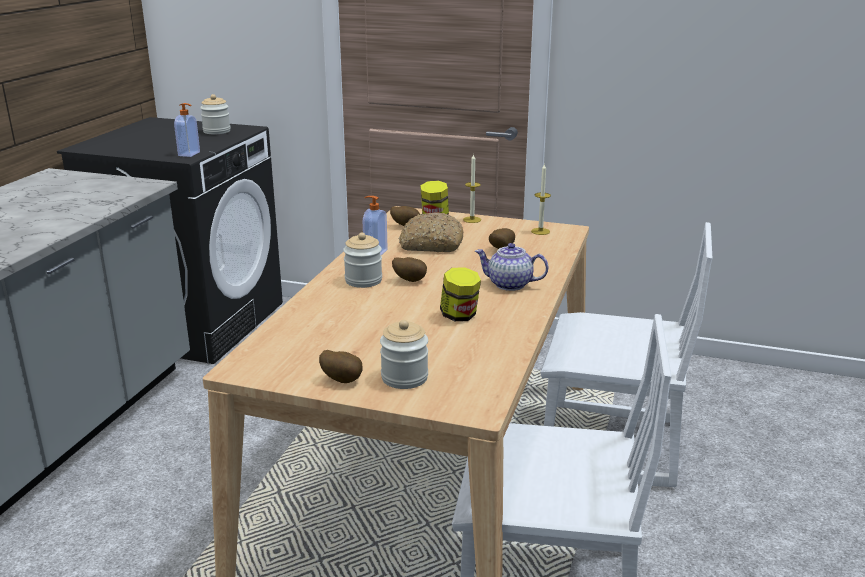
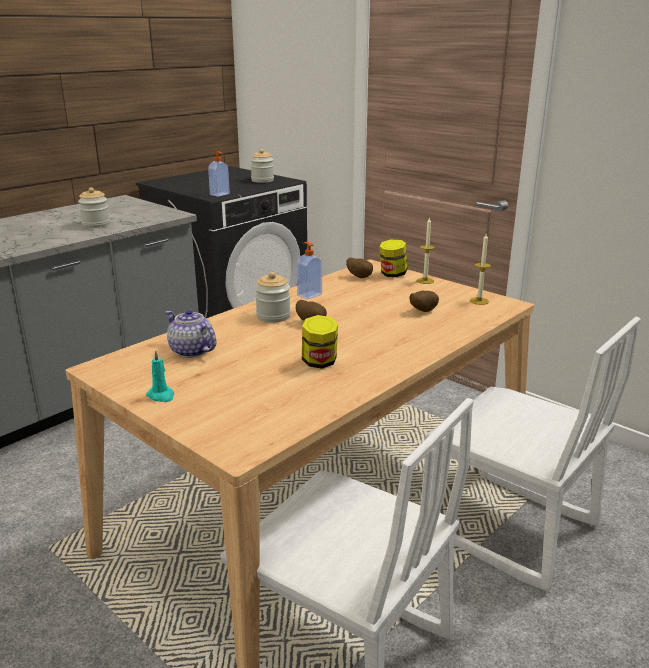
camera: 25 degrees right, 0 degrees up
potato [319,350,363,383] -> turquoise candle [146,350,174,402]
jar [380,320,428,389] -> jar moved to [78,187,110,228]
bread [399,212,463,252] -> none
teapot [475,243,549,291] -> teapot moved to [165,309,216,358]

